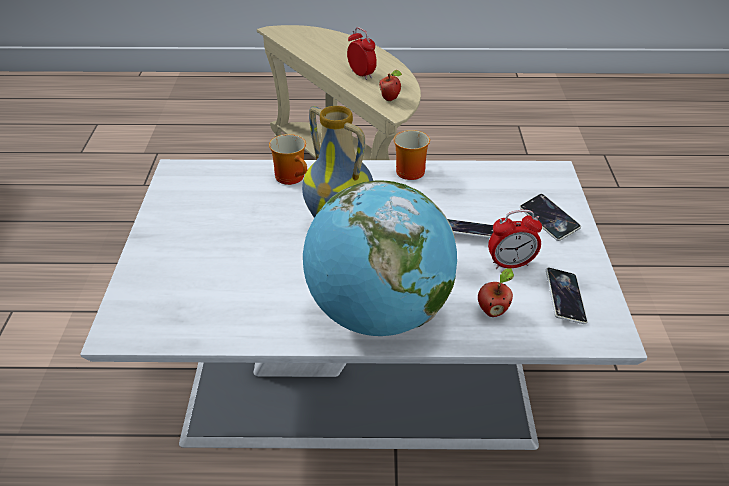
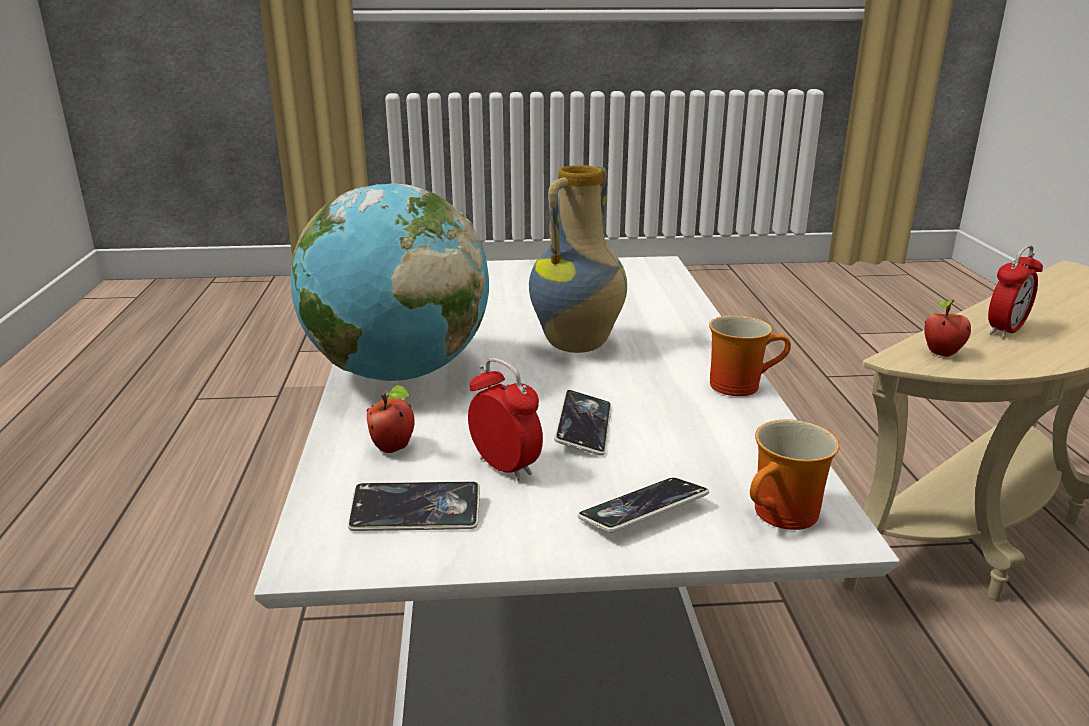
camera: 85 degrees right, 15 degrees down
mug [269,134,307,185] -> mug moved to [750,419,840,530]
alarm clock [488,210,542,269] -> alarm clock turned 150 degrees clockwise [468,358,543,481]

